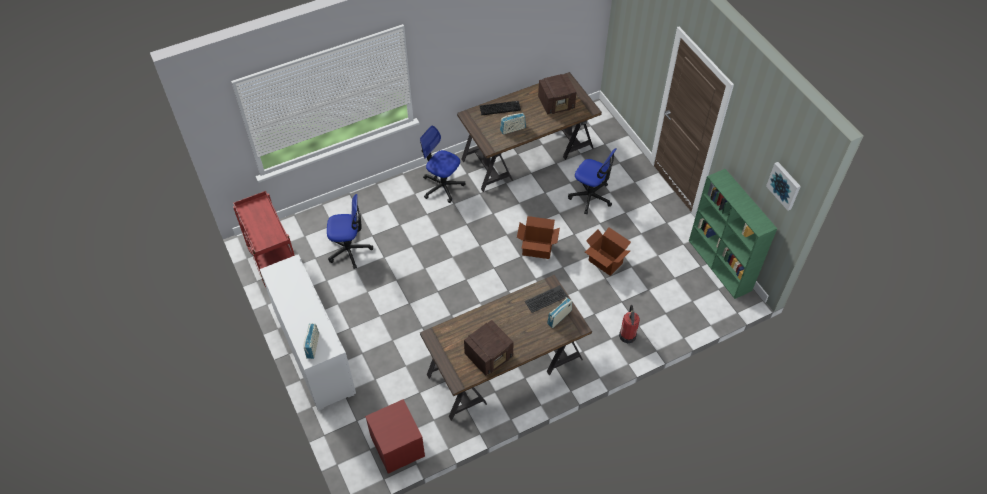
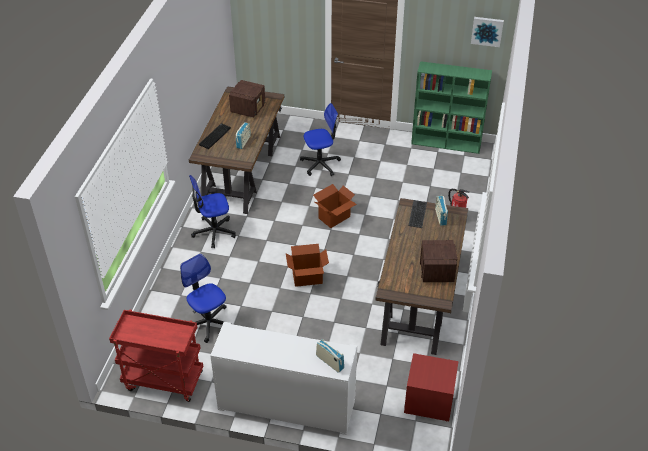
camera: 50 degrees left, 10 degrees down
office chair [327,194,373,269] -> office chair turned 75 degrees counterclockwise [180,254,227,343]
cardboard box [585,227,631,276] -> cardboard box moved to [286,244,329,287]

